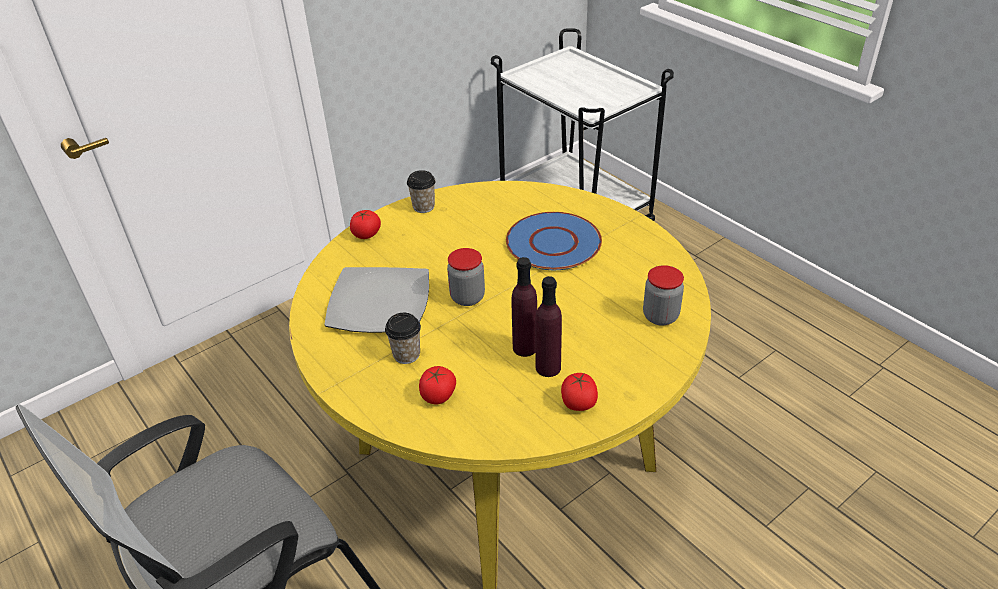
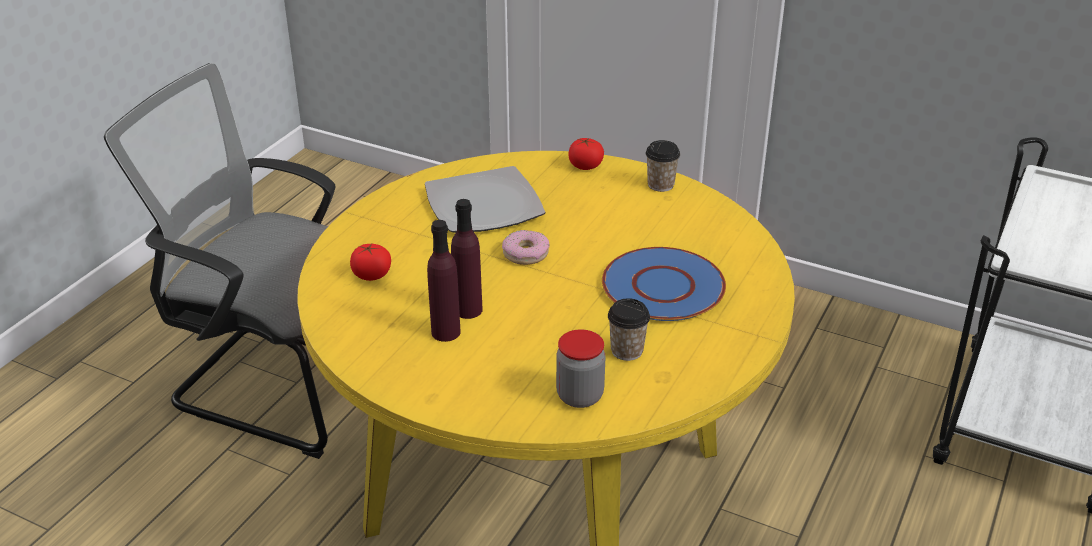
camera: 65 degrees right, 5 degrees down
cup [385,313,421,364] -> cup moved to [608,298,650,361]
jar [447,248,485,306] -> donut [502,230,550,265]
tomato [561,373,598,411] -> none

